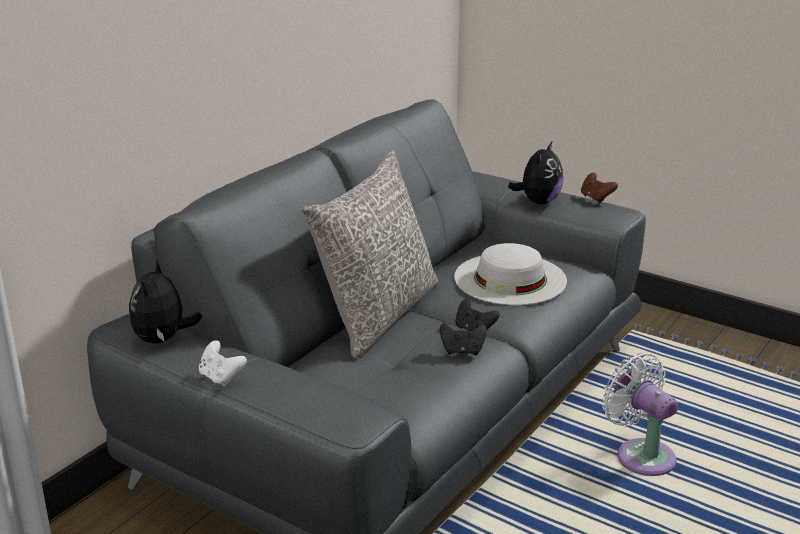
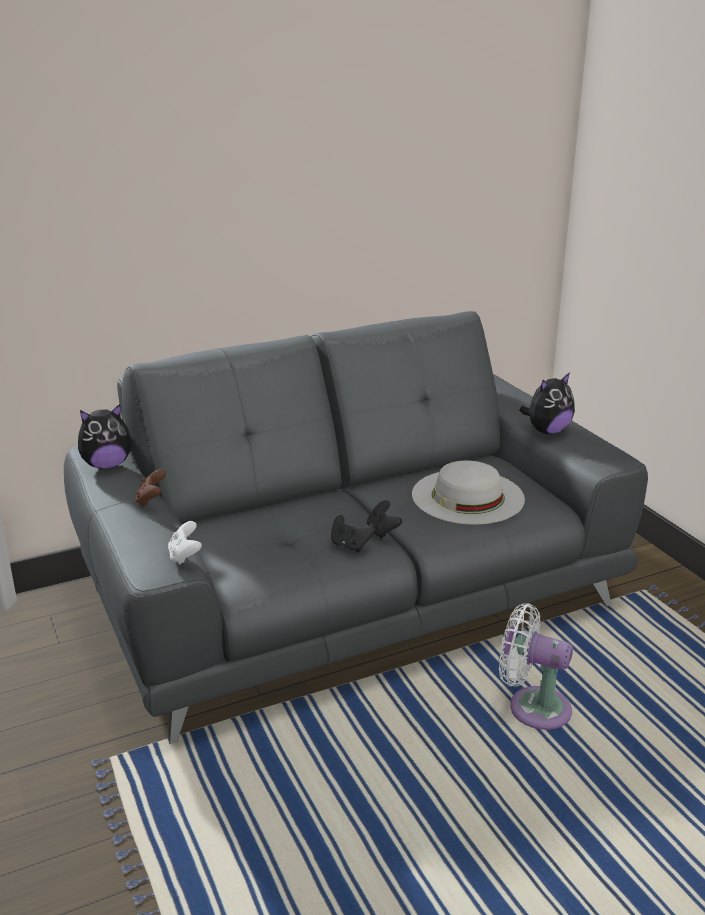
camera: 30 degrees right, 0 degrees up
plush toy [129,260,202,343] -> plush toy turned 150 degrees counterclockwise [78,404,131,469]
white game controller [199,340,247,386] -> white game controller moved to [168,521,202,565]
grey pillow [301,150,439,358] -> none
brown game controller [581,173,618,203] -> brown game controller moved to [135,469,166,507]
white fan [602,353,678,476] -> white fan turned 60 degrees counterclockwise [499,603,573,730]

